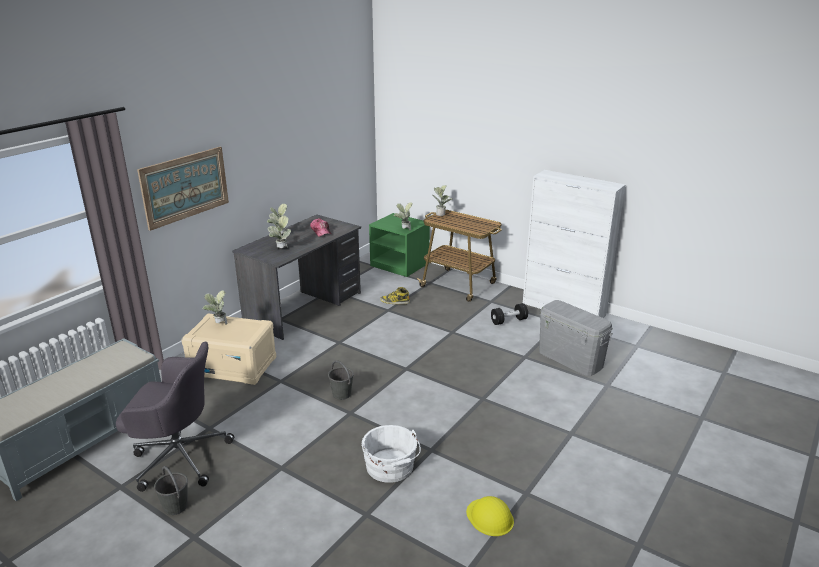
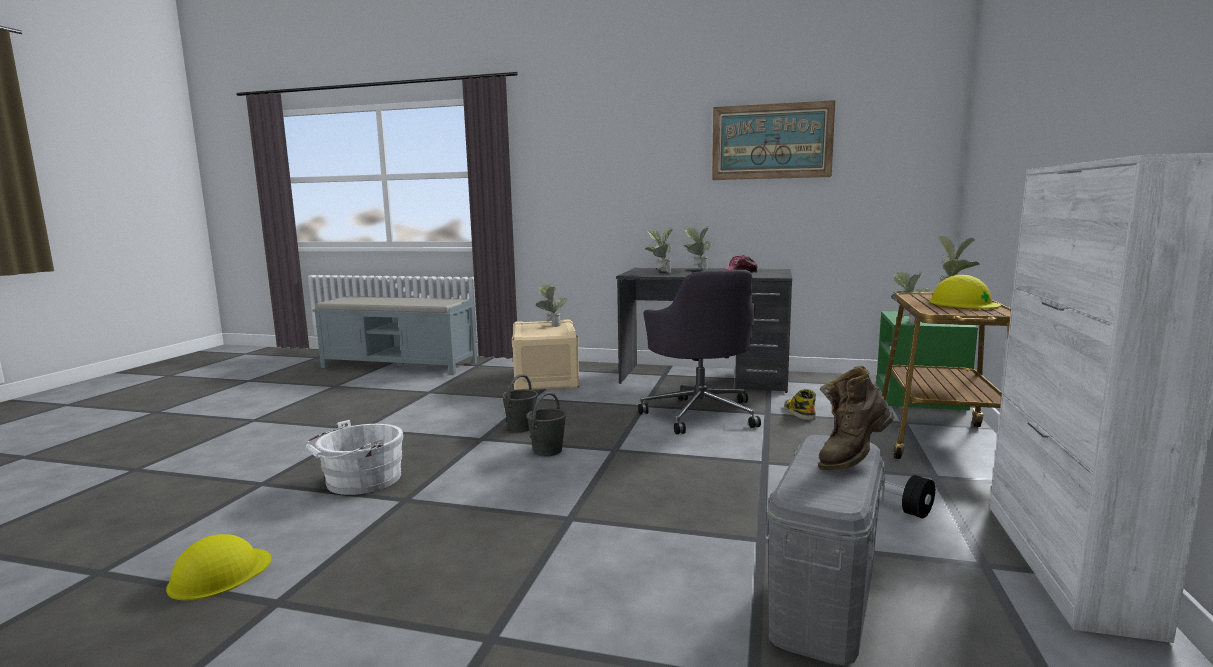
camera: 70 degrees right, 15 degrees down
grey office chair [116,342,234,492] -> grey office chair moved to [638,270,761,434]
picture [137,147,229,231] -> picture moved to [712,100,836,180]
grey bucket [154,466,188,515] -> grey bucket moved to [526,392,567,456]
none -> brown boot [818,366,894,470]
none -> yellow hard hat [929,275,1001,309]

